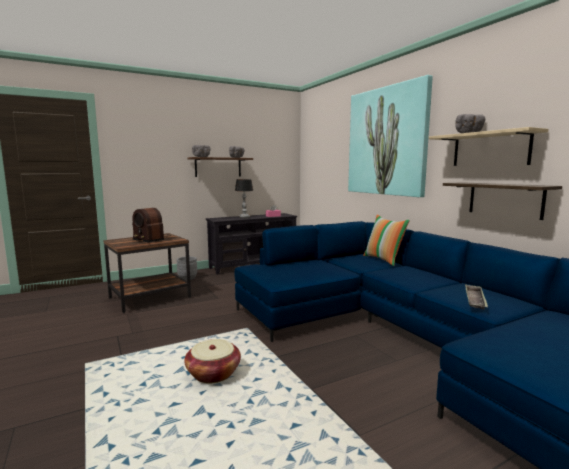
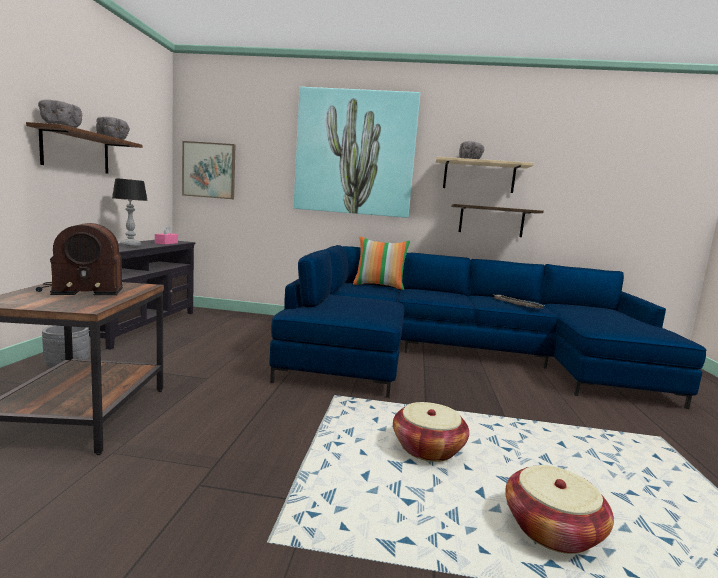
camera: 55 degrees left, 0 degrees up
none -> picture [182,141,236,199]
none -> basket [505,465,614,554]

